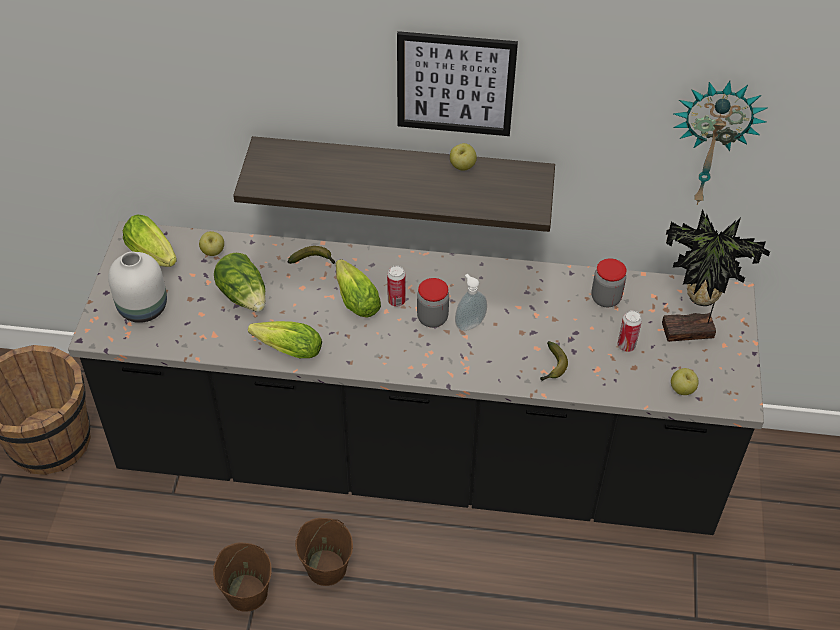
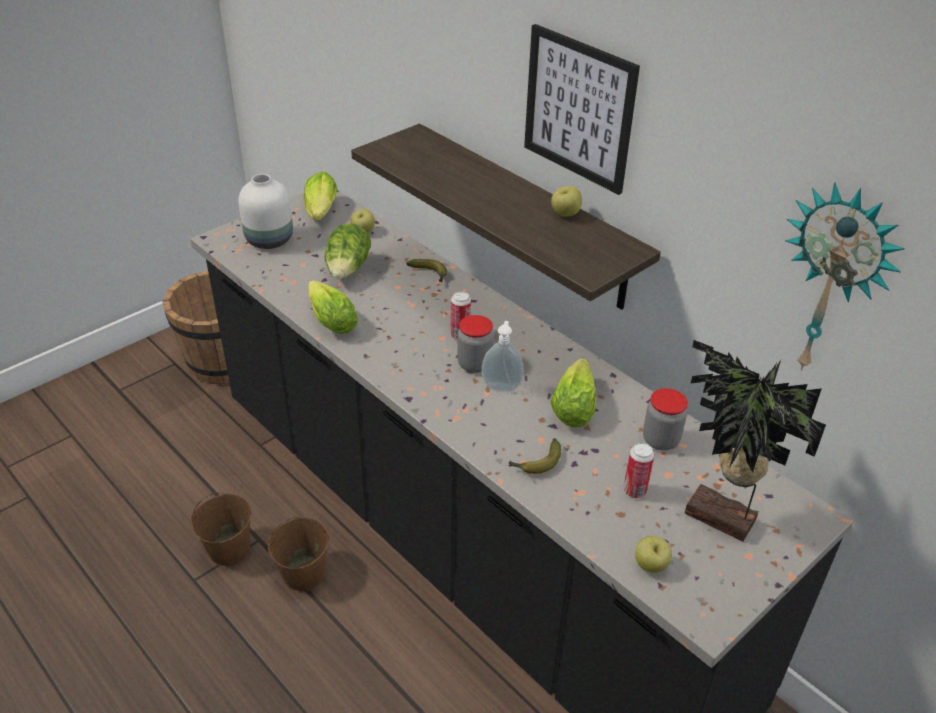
camera: 40 degrees right, 10 degrees down
lettuce [336,259,381,317] -> lettuce moved to [550,358,596,427]

